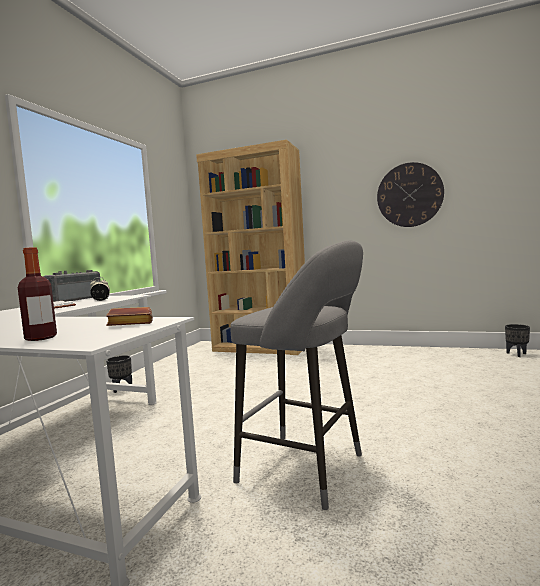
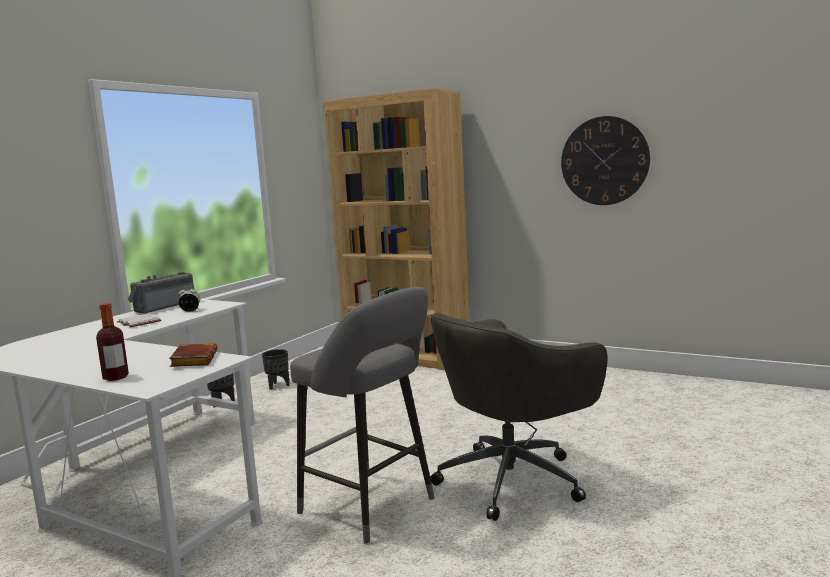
camera: 10 degrees right, 5 degrees up
black planter [505,324,530,357] -> black planter moved to [262,349,289,390]
none -> grey office chair [430,312,607,521]

